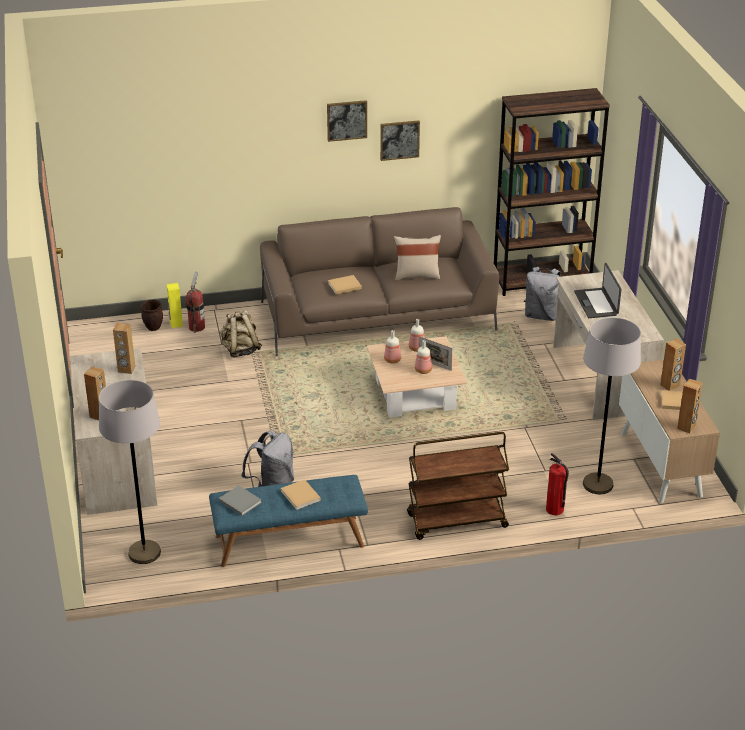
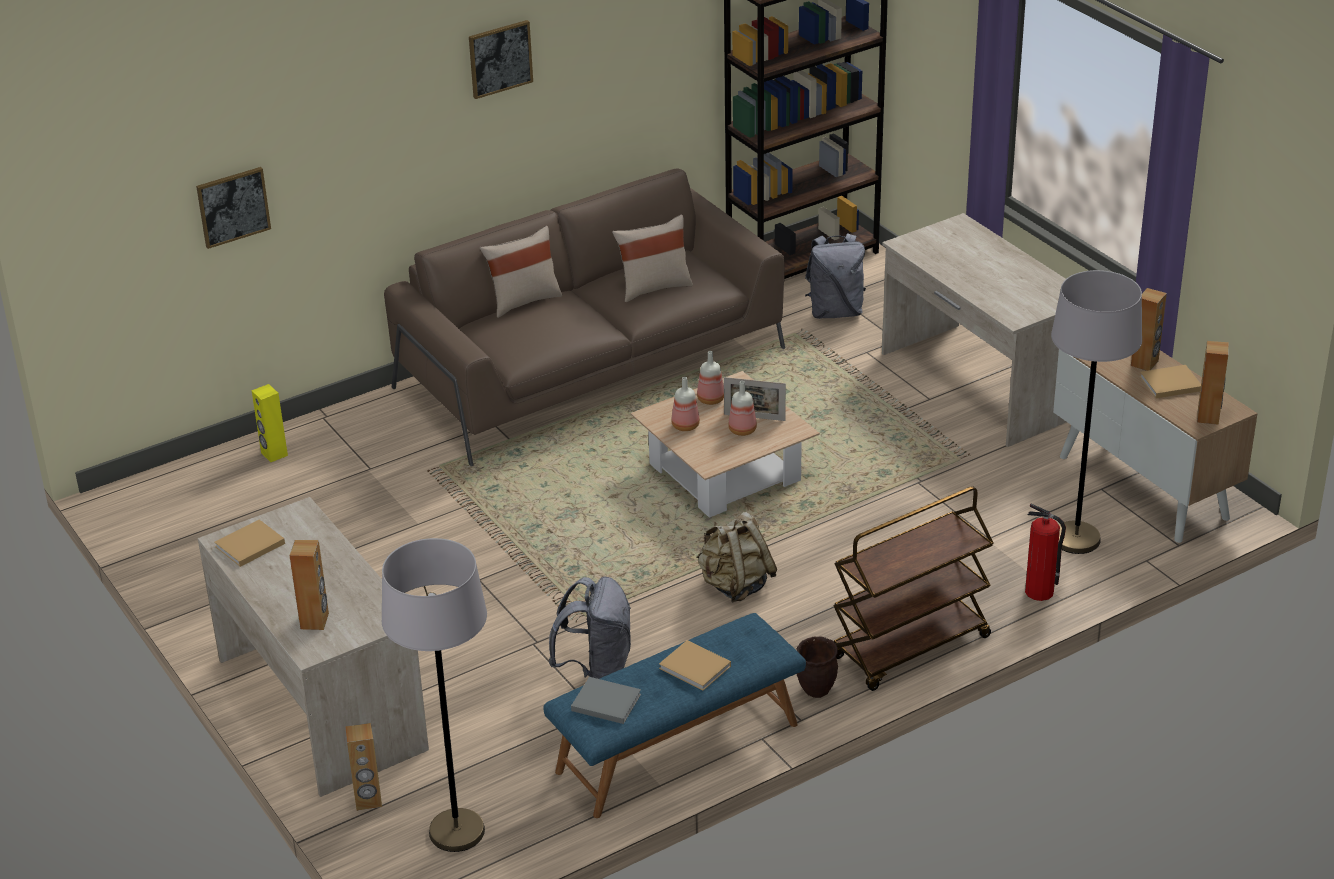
camera: 20 degrees left, 0 degrees up
brown speaker [113,323,136,374] -> brown speaker moved to [345,723,382,811]
brown planter [141,300,163,331] -> brown planter moved to [797,636,838,698]
fire extinguisher [186,272,205,333] -> none
beige backpack [220,310,262,358] -> beige backpack moved to [696,512,777,602]
beige book [328,275,362,294] -> beige book moved to [214,519,285,567]
picture [380,120,420,161] -> picture moved to [196,167,271,249]
laptop [574,263,622,318] -> none
none -> beige pillow [480,226,562,318]

